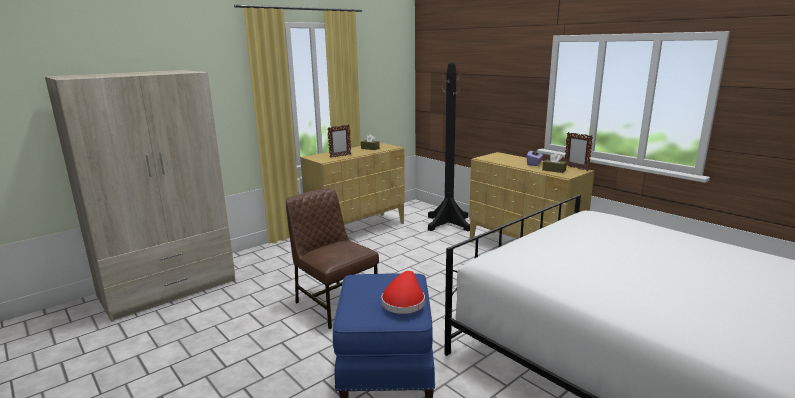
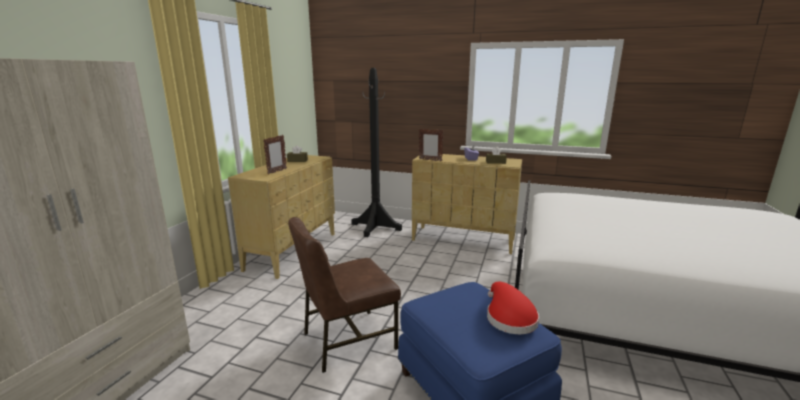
camera: 30 degrees left, 0 degrees up
brown chair [286,188,379,329] -> brown chair turned 45 degrees counterclockwise [288,217,401,373]
picture frame [565,132,593,171] -> picture frame moved to [419,129,443,161]

